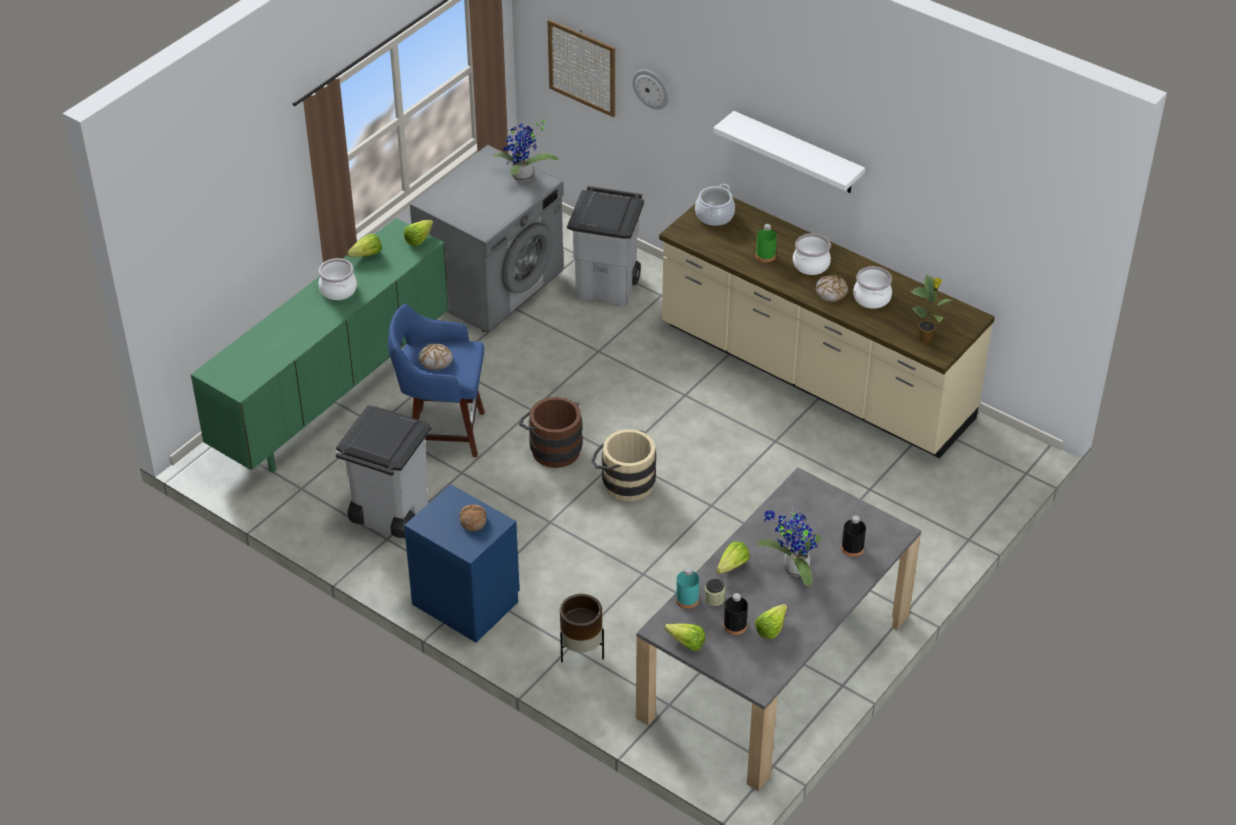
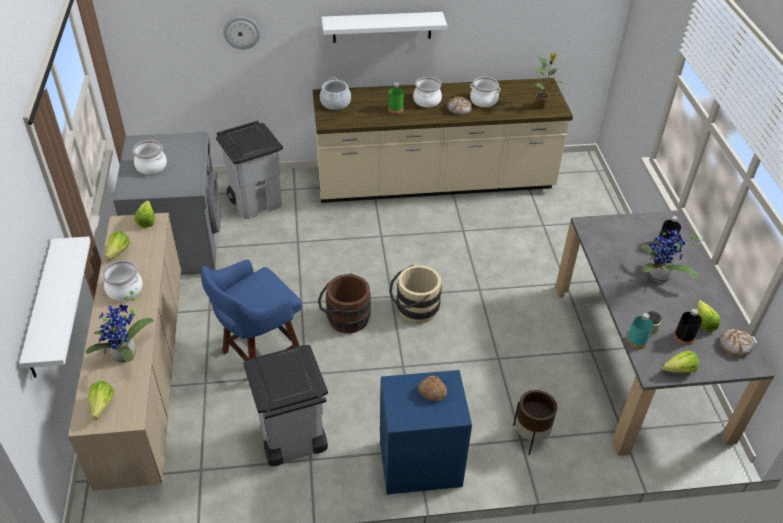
camera: 45 degrees left, 0 degrees up
green cabinet [191,218,449,472] -> beige cabinet [68,213,181,491]
bread [418,344,453,370] -> bread moved to [720,329,754,356]
potted plant [493,120,558,181] -> potted plant moved to [86,288,154,363]
picture [547,19,615,117] -> none
lettuce [717,542,749,574] -> lettuce moved to [89,381,114,420]
none -> white shelf [19,236,91,378]
none -> cooking pot [133,140,167,175]

